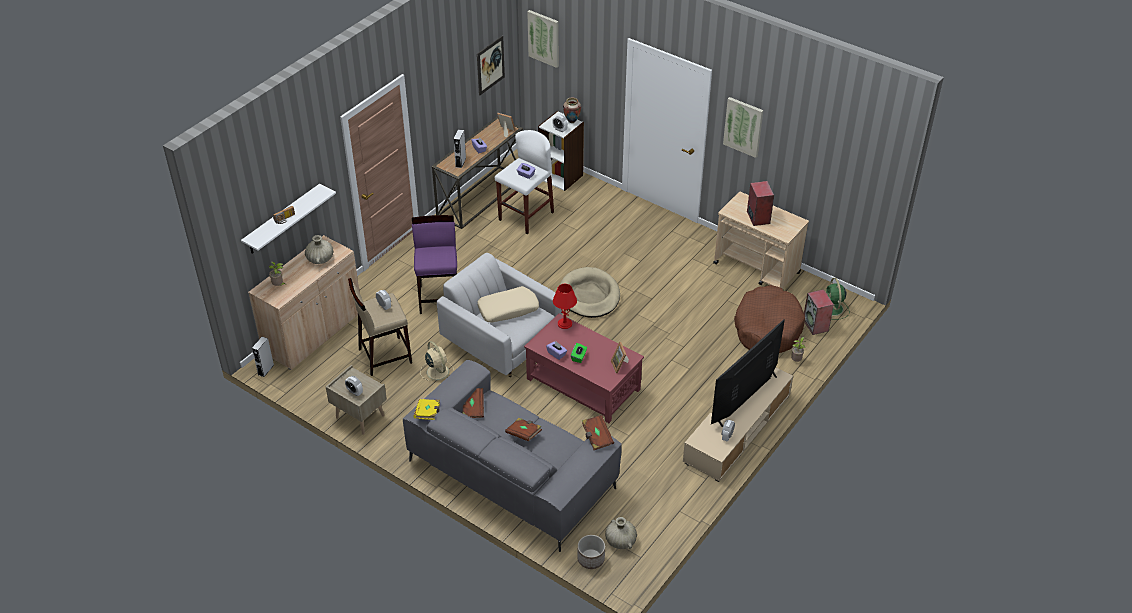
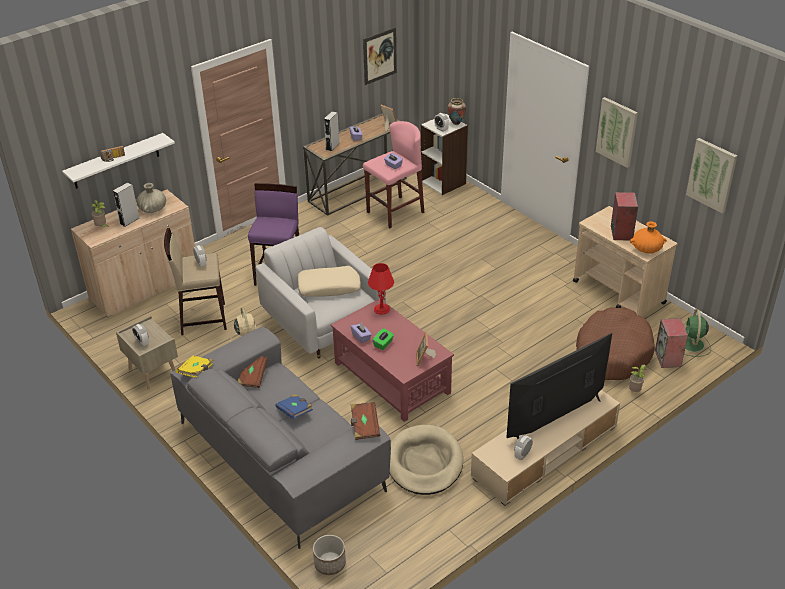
camera: 15 degrees right, 5 degrees down
grey speaker [252,337,274,377] -> grey speaker moved to [113,182,139,227]
white stool [495,130,554,234] -> pink stool [363,121,424,228]
brown book [505,418,542,441] -> blue book [275,394,313,419]
picture [527,10,559,68] -> picture moved to [686,138,737,213]
beige dog bed [560,267,620,318] -> beige dog bed moved to [390,425,463,495]
beige vase [605,517,637,549] -> none
none -> orange vase [630,221,667,254]

